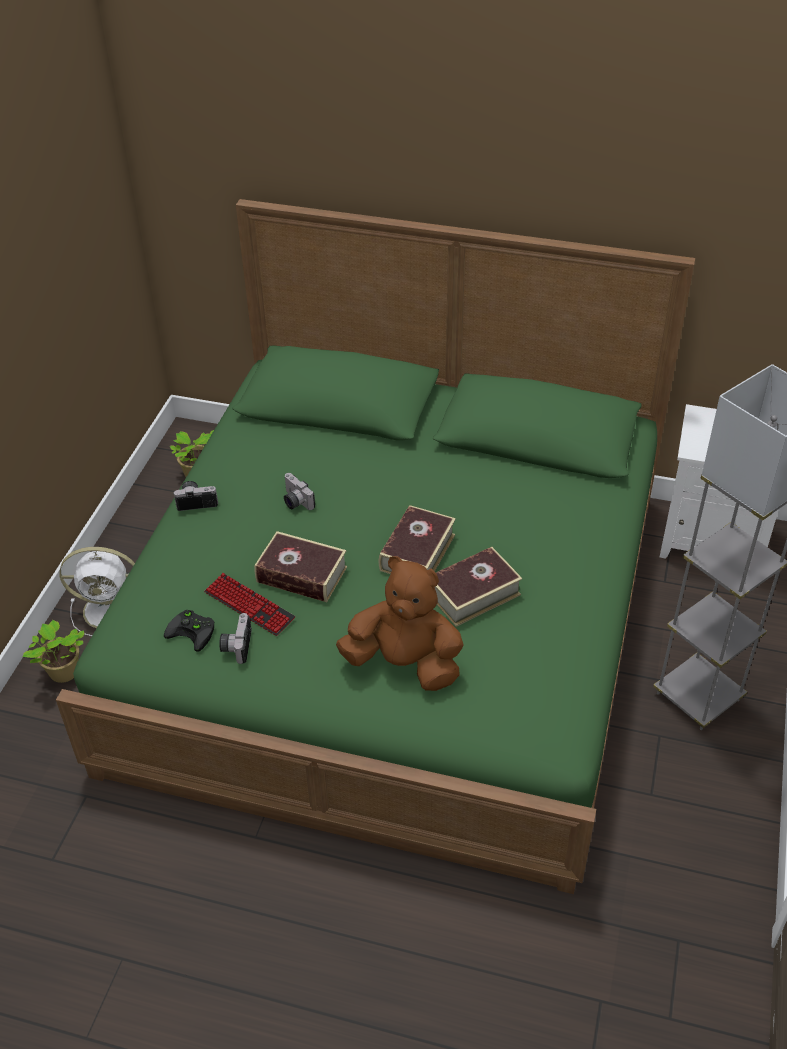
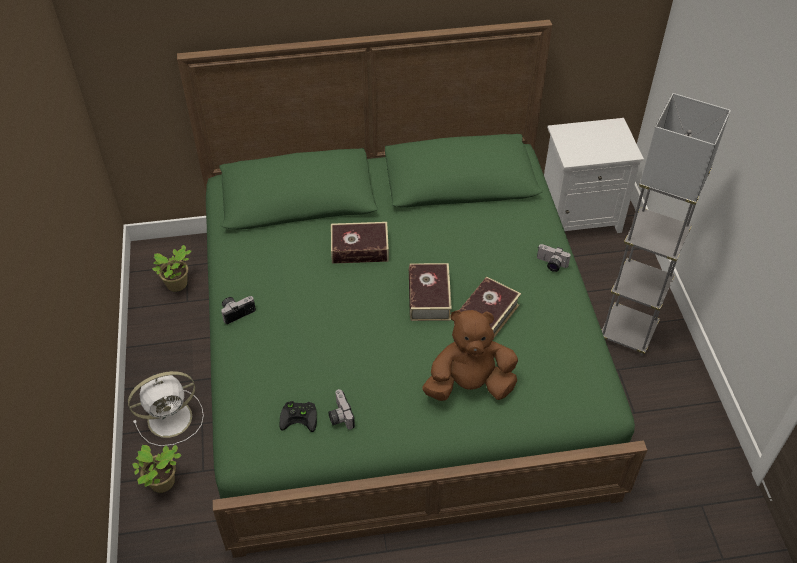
camera: 25 degrees left, 5 degrees up
keyboard [204,573,295,636] -> none
book [254,531,347,602] -> book moved to [331,222,389,264]
camera [284,473,315,510] -> camera moved to [537,244,571,272]

